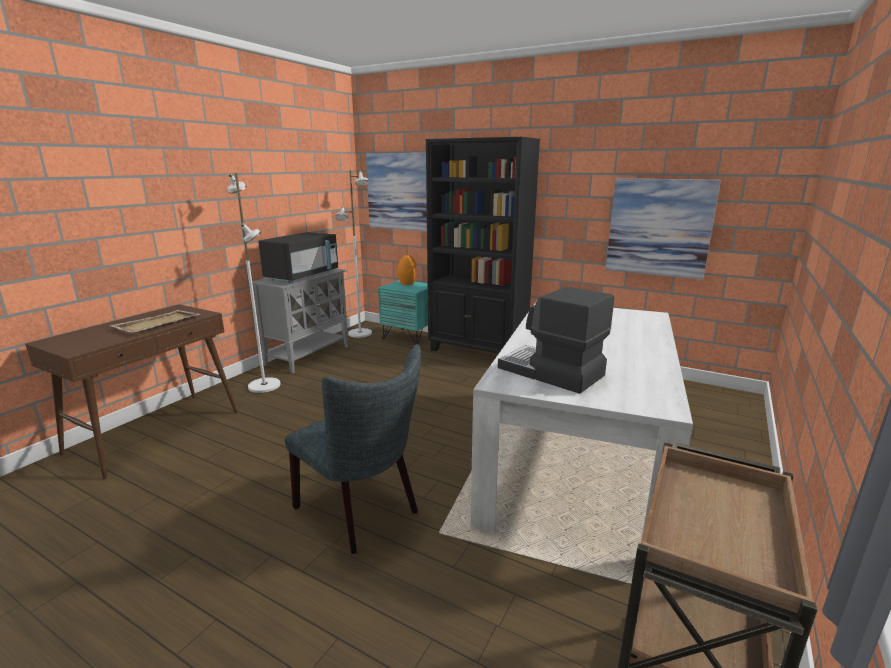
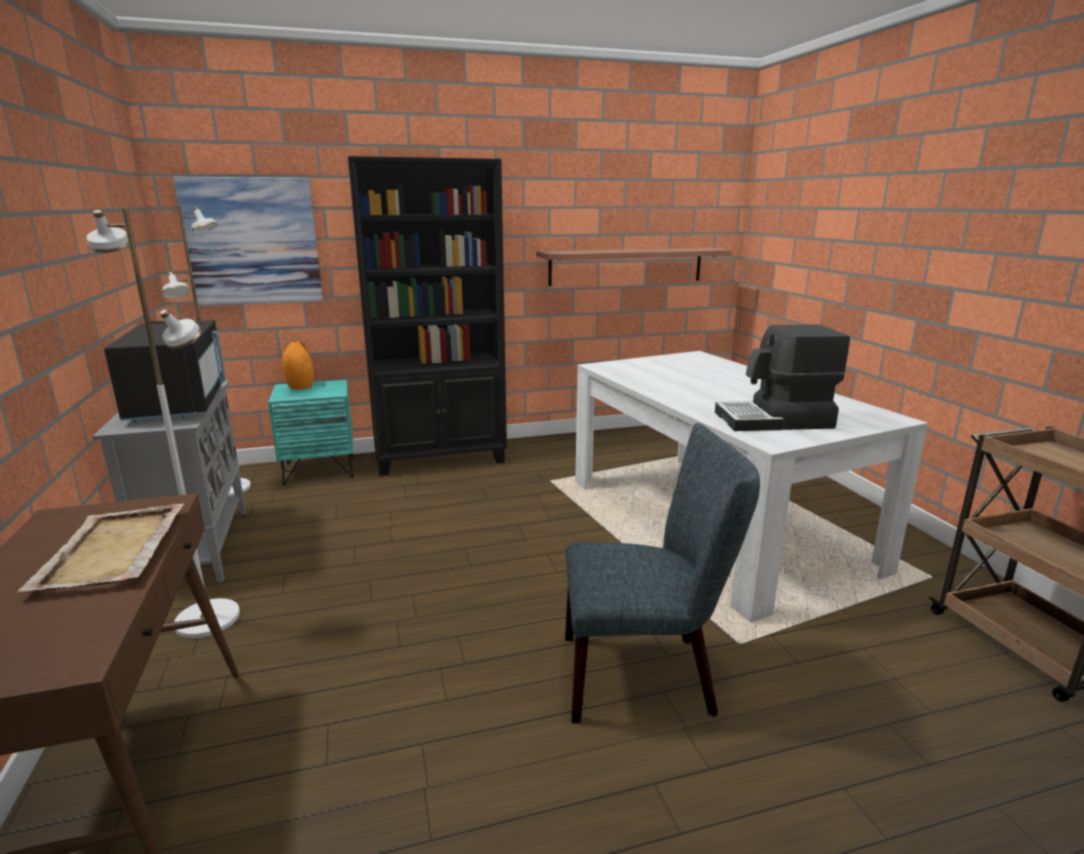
camera: 45 degrees left, 0 degrees up
picture [606,178,721,280] -> shelf [536,248,732,286]

